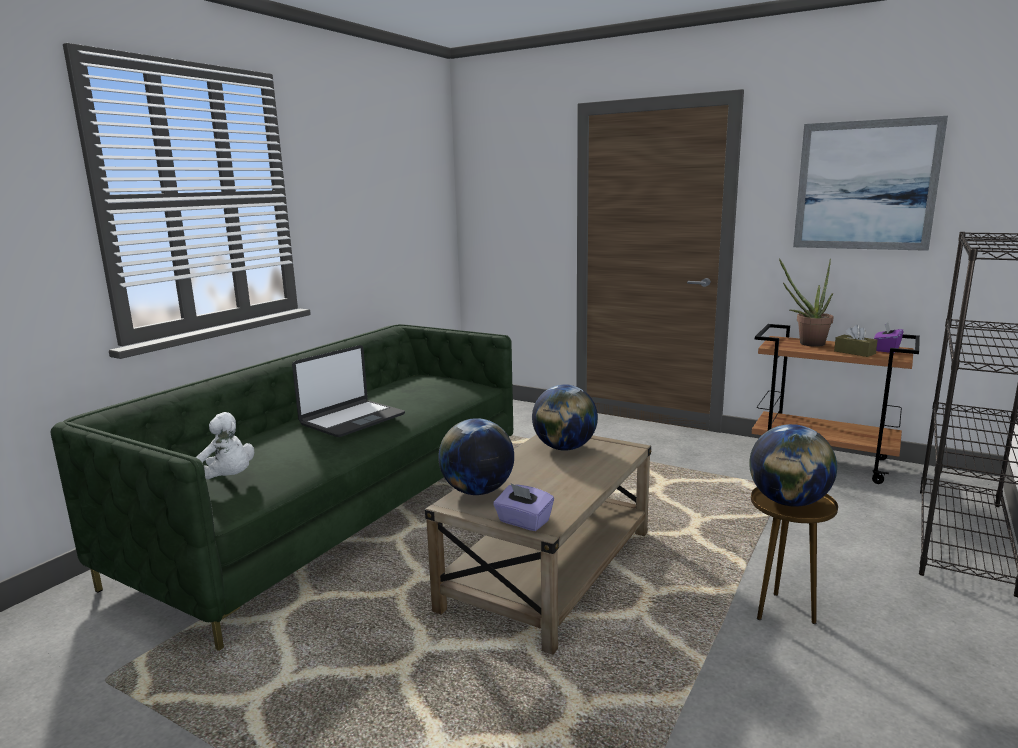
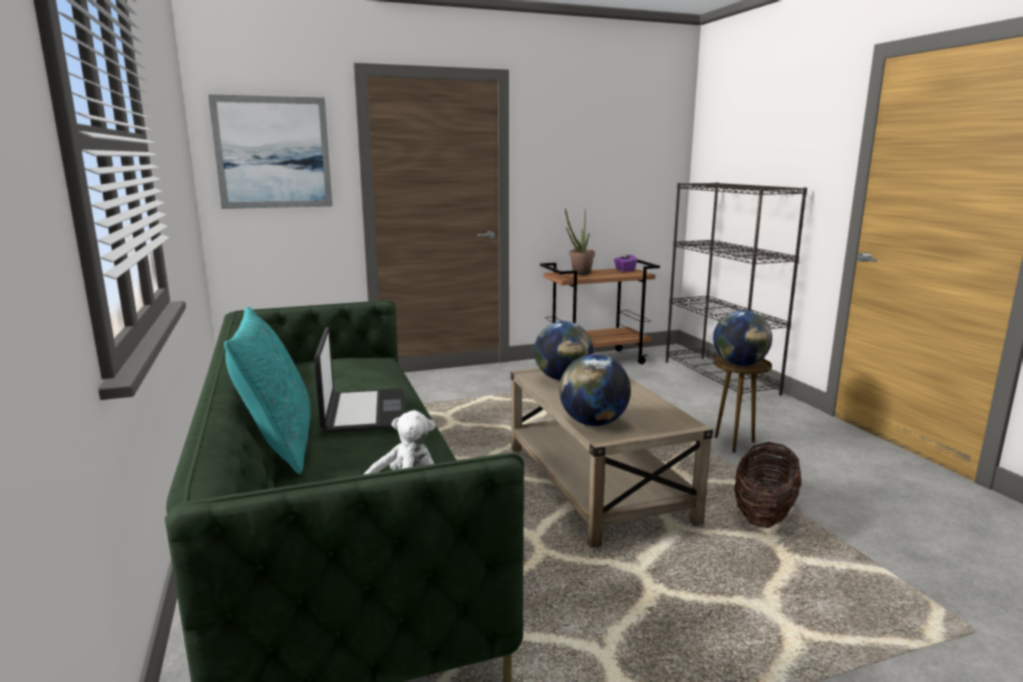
camera: 50 degrees left, 0 degrees up
purple tissue box [493,484,554,531] -> none
picture [793,116,948,251] -> picture moved to [208,94,333,209]
brown tissue box [834,325,878,357] -> none
none -> turquoise pillow [224,307,311,474]
none -> basket [734,442,802,528]

